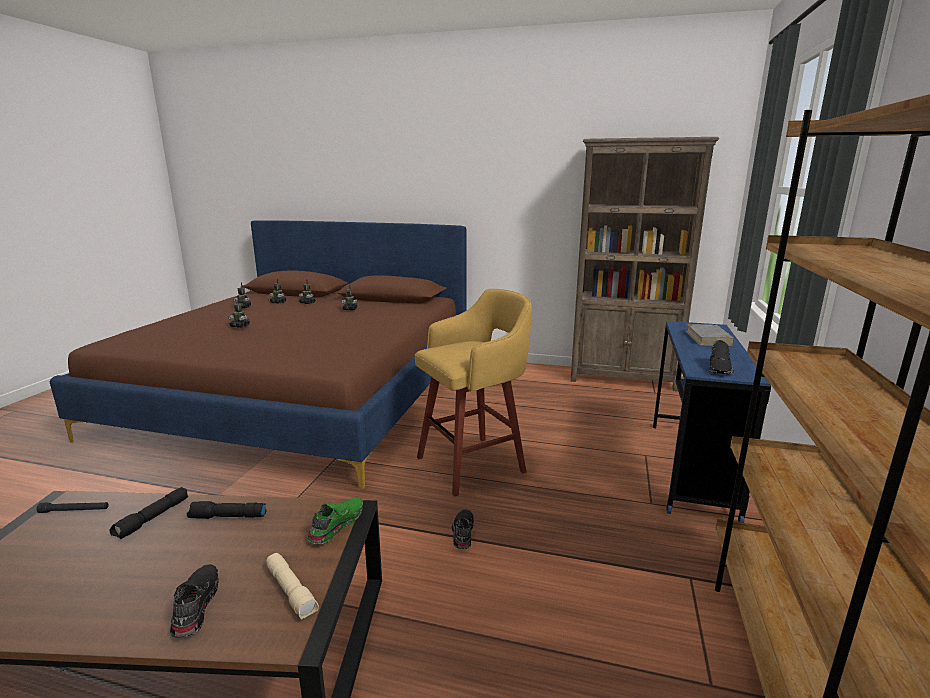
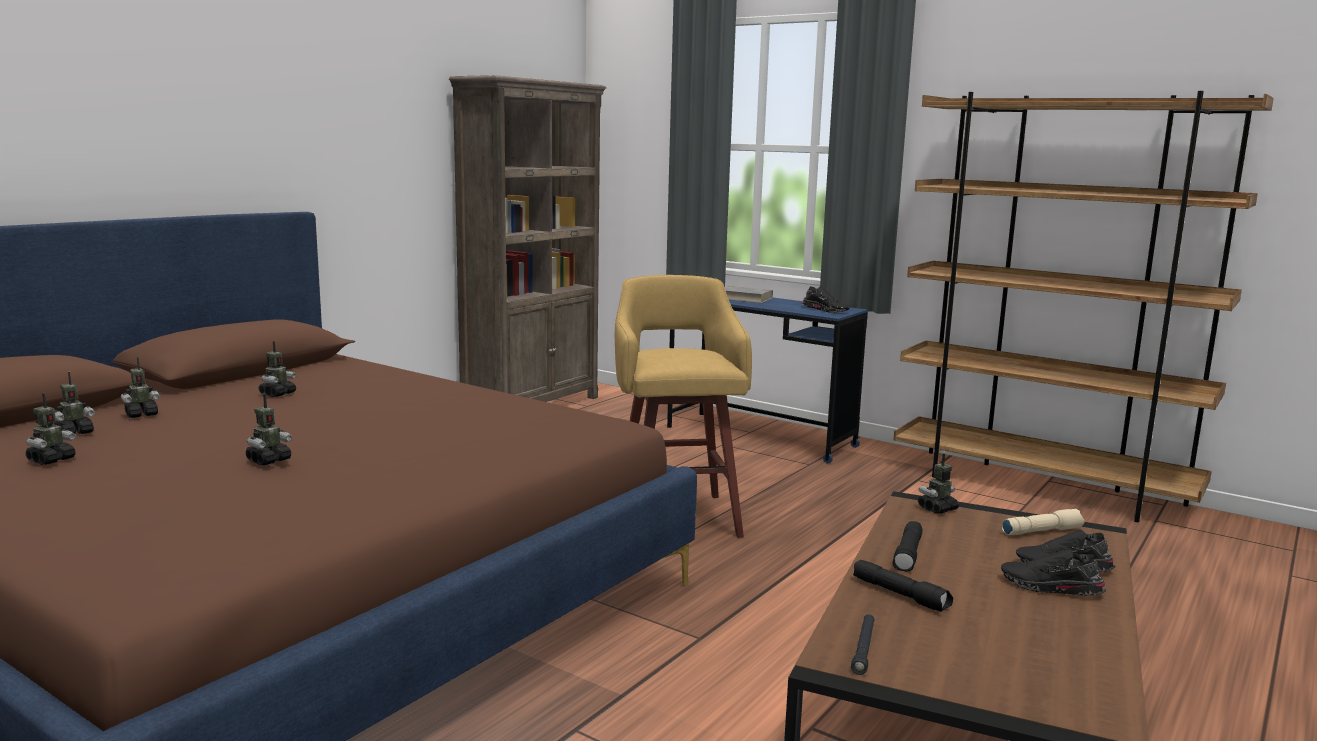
camera: 70 degrees left, 5 degrees down
green shoe [307,498,363,544] -> toy robot [918,453,959,514]
black shoe [451,510,474,549] -> black shoe moved to [1001,549,1106,596]

